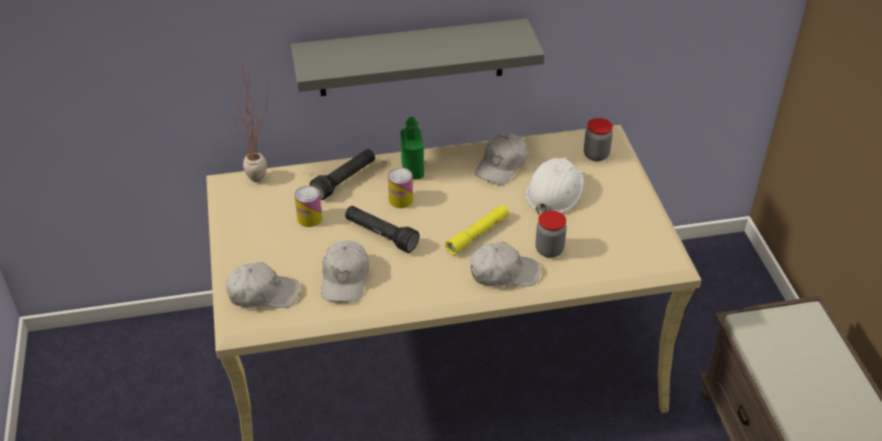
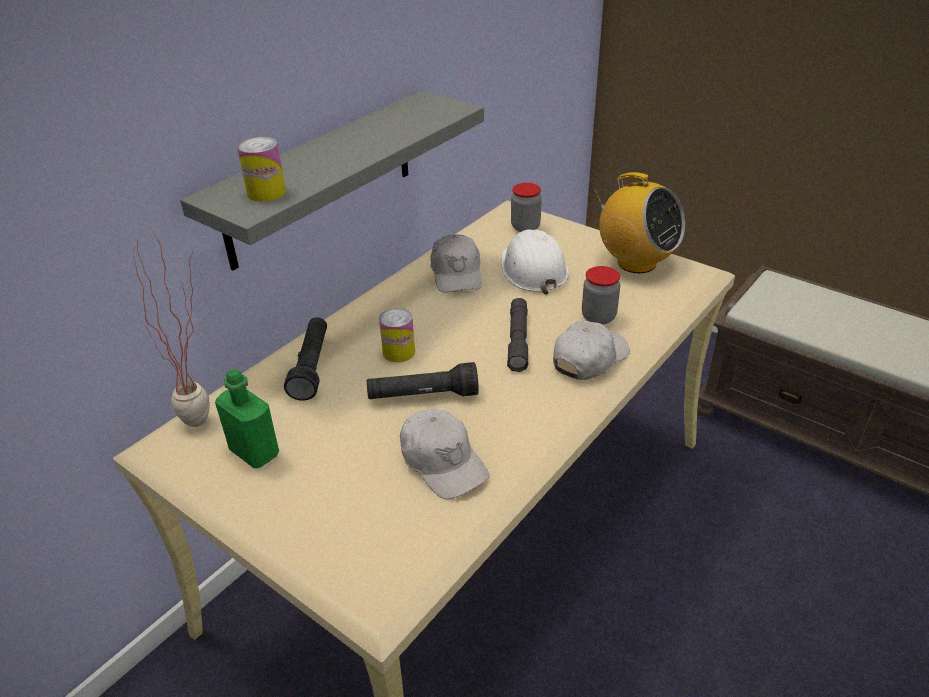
camera: 40 degrees left, 5 degrees down
white cap [226,262,300,308] -> none
can [294,186,322,227] -> can moved to [237,137,286,202]
green bottle [400,117,424,180] -> green bottle moved to [215,369,279,468]
yellow flashlight [445,205,509,255] -> grey flashlight [507,298,528,372]
none -> radio [594,172,685,273]

